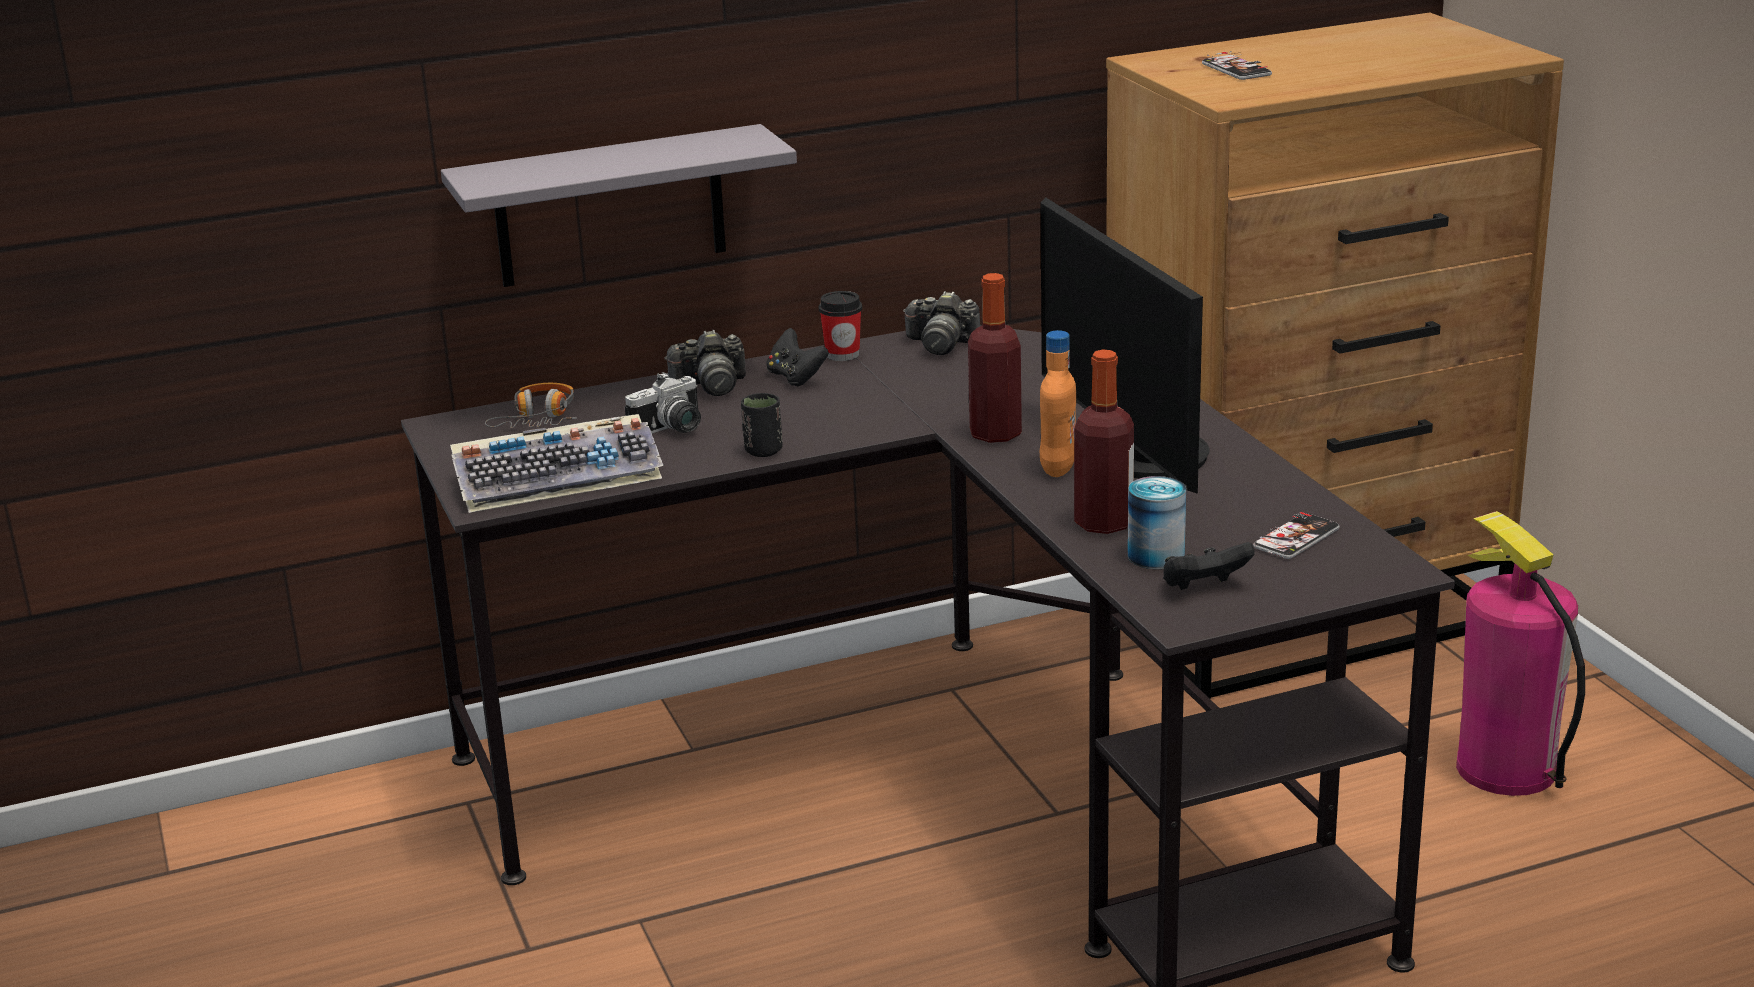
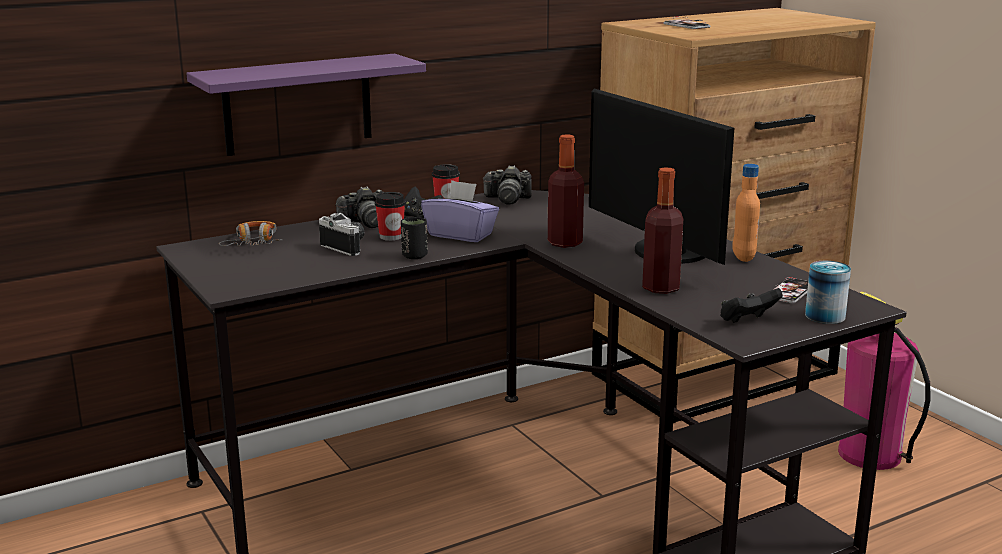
camera: 10 degrees left, 5 degrees down
grey shelf [441,124,797,287] -> purple shelf [186,54,426,156]
keyboard [450,414,663,513] -> none
camera [625,372,701,434] -> camera turned 90 degrees counterclockwise [319,213,364,256]
orange bottle [1040,330,1076,477] -> orange bottle moved to [732,164,760,262]
can [1128,476,1186,569] -> can moved to [805,261,851,324]
none -> cup [375,192,406,241]
none -> purple tissue box [421,180,499,242]

